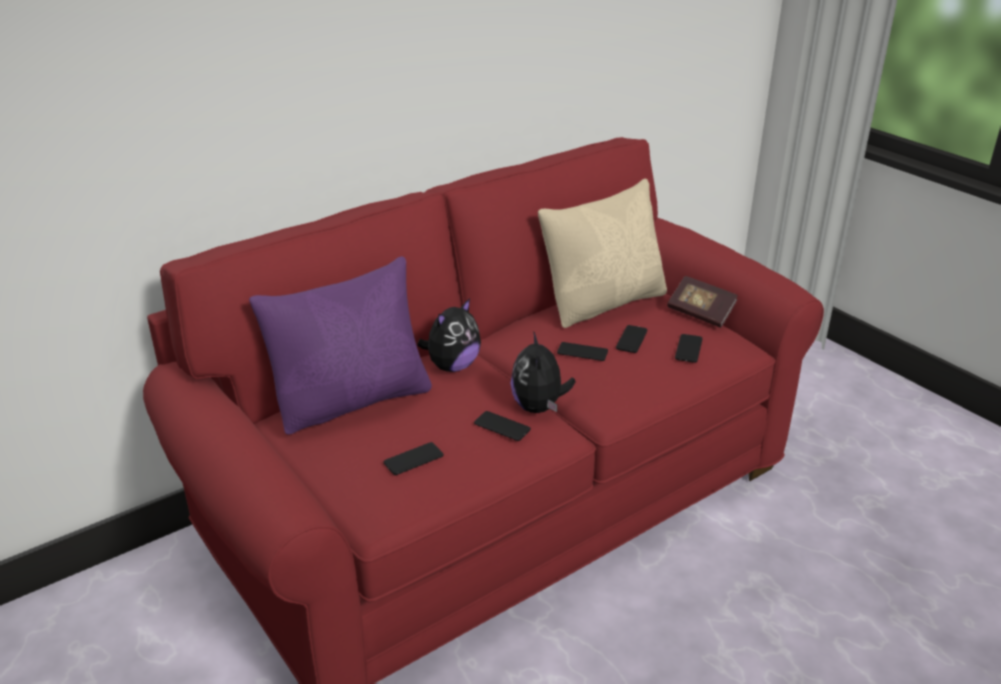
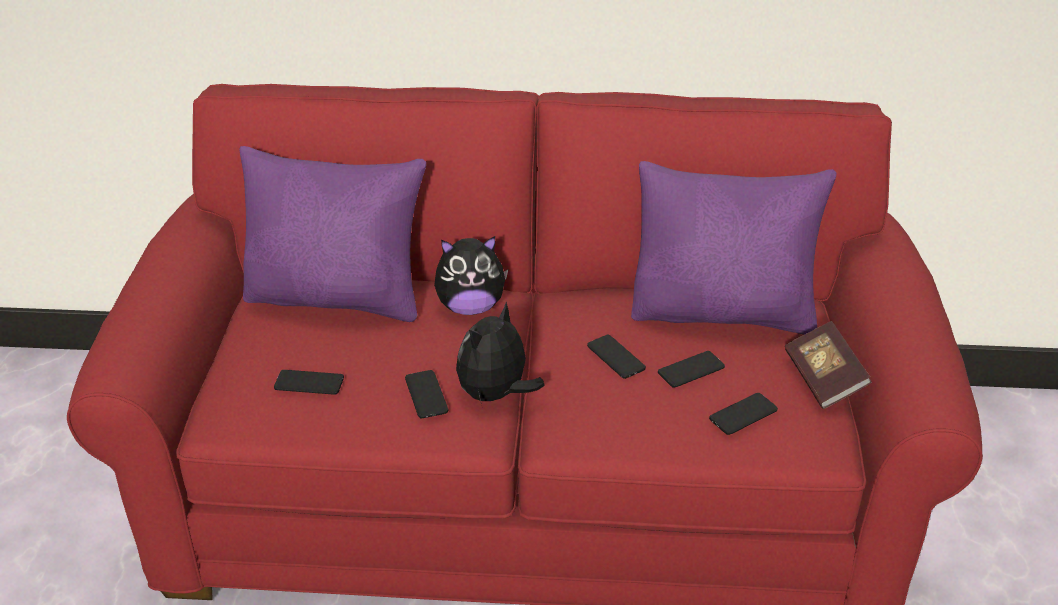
camera: 40 degrees right, 5 degrees up
beige pillow [538,178,667,328] -> purple pillow [631,161,836,335]

